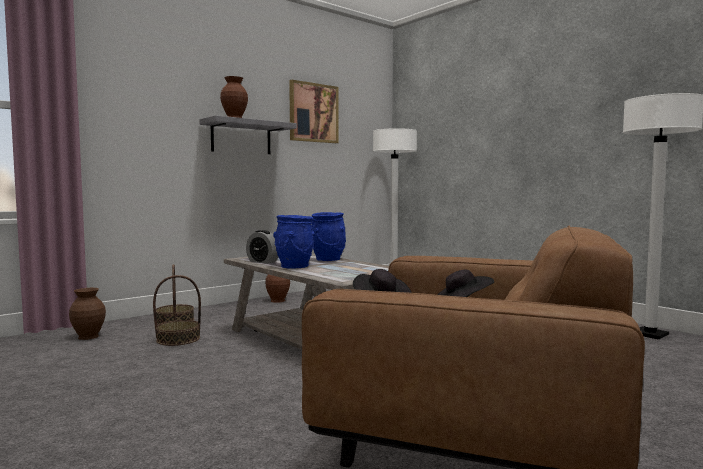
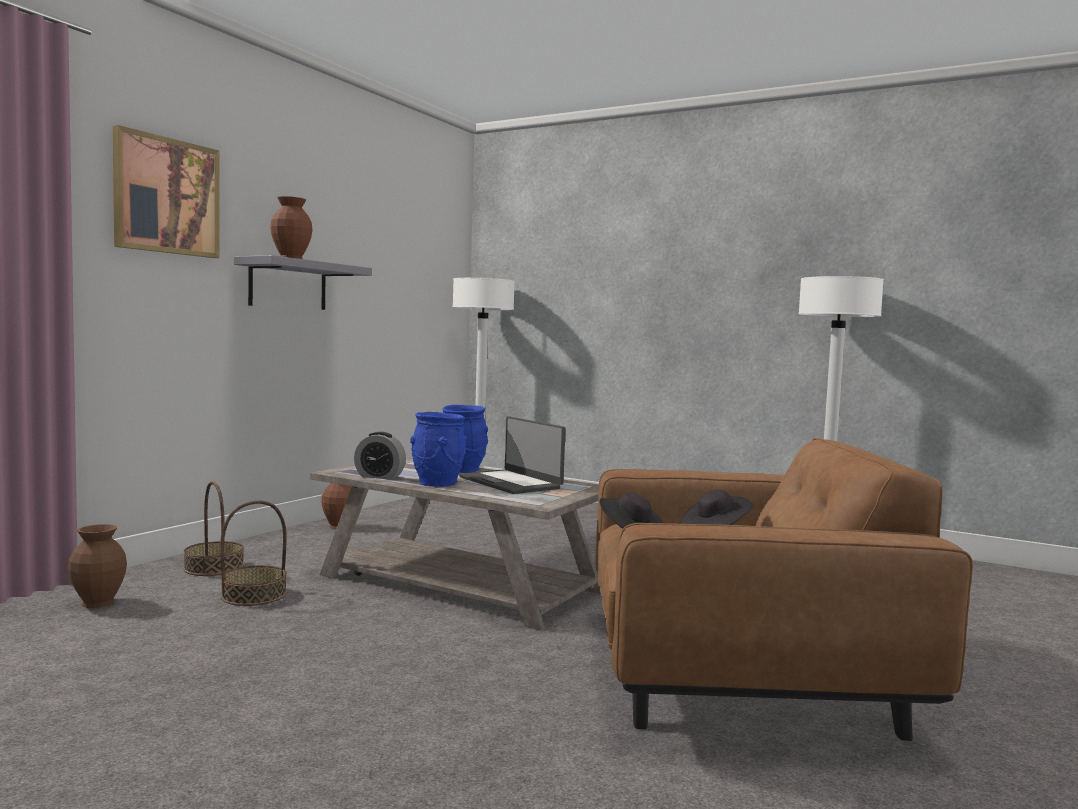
camera: 20 degrees left, 0 degrees up
picture [289,80,339,143] -> picture moved to [113,125,220,258]
none -> laptop [459,416,566,494]

